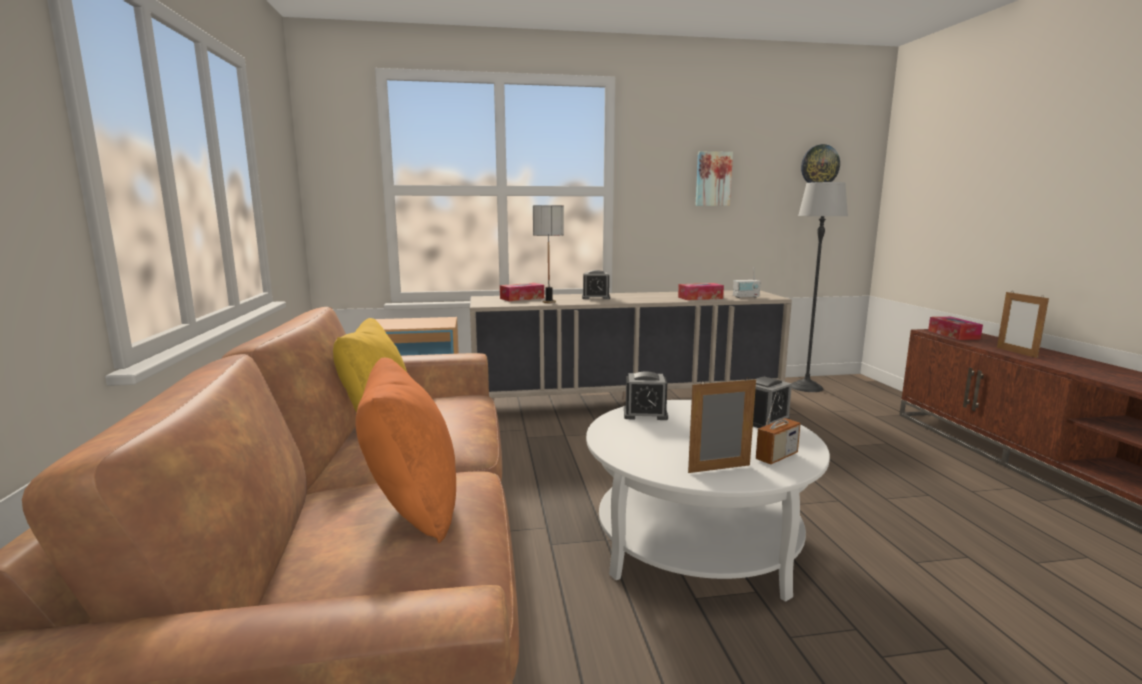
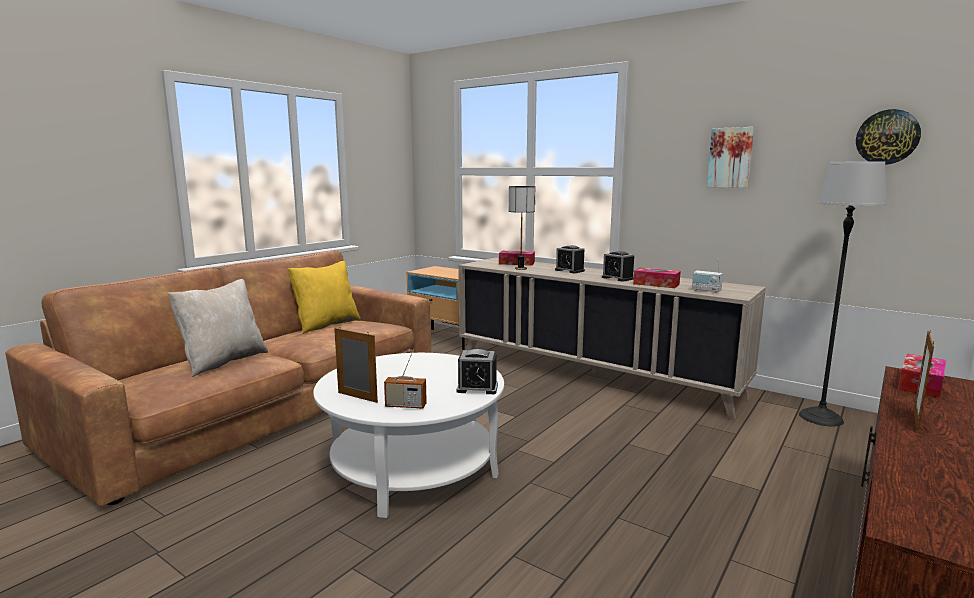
camera: 45 degrees right, 0 degrees up
orange pillow [356,358,456,543] -> beige pillow [167,279,268,377]
alarm clock [624,371,668,420] -> alarm clock moved to [602,251,634,282]

